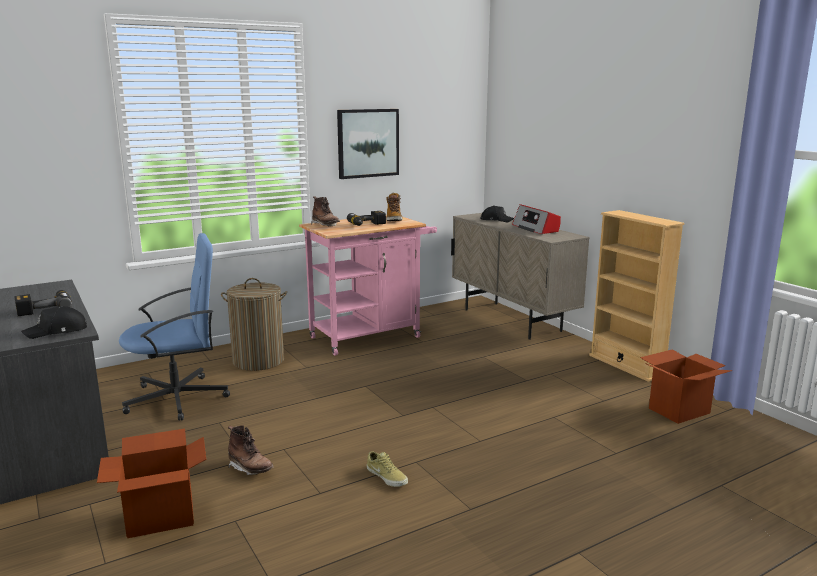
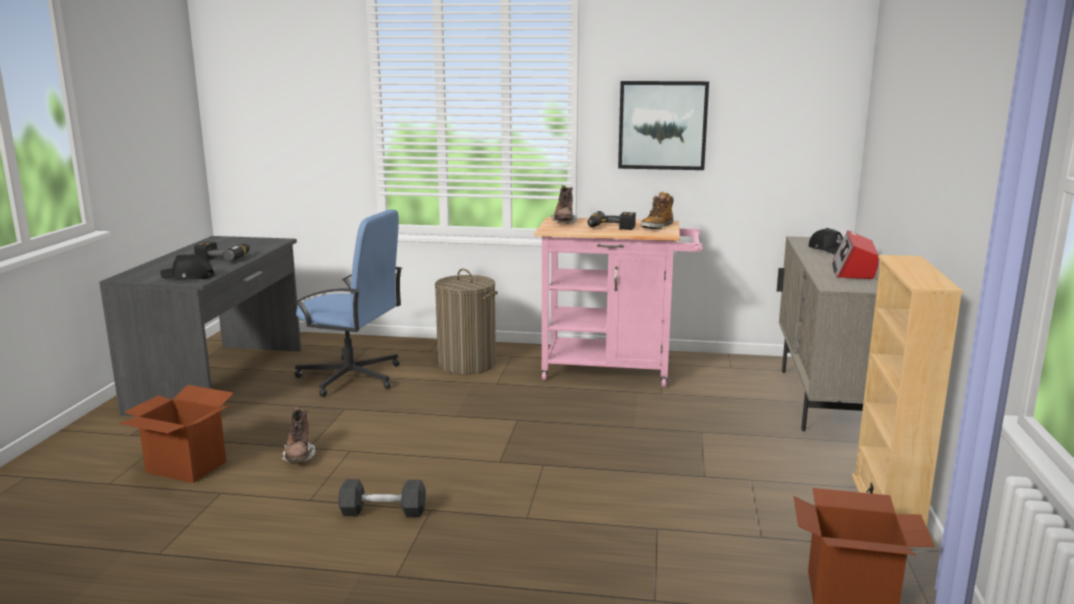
camera: 40 degrees right, 0 degrees up
beige shoe [367,451,408,487] -> grey dumbbell [338,479,426,517]

